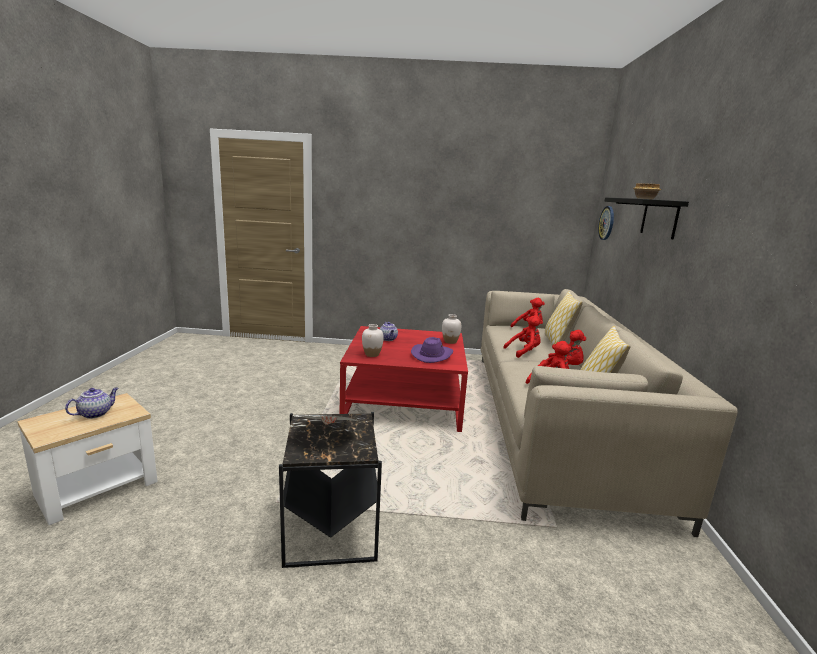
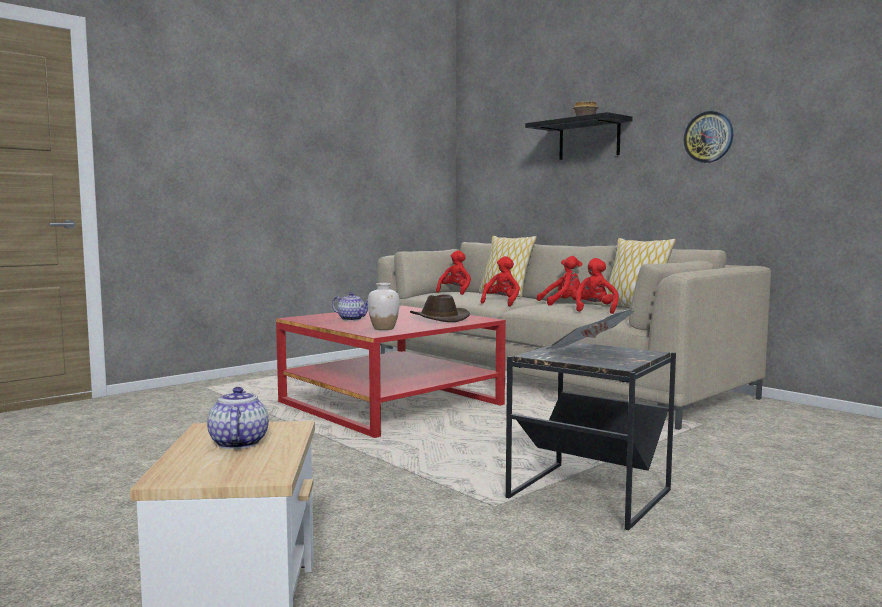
camera: 45 degrees left, 10 degrees down
purple hat [411,337,454,363] -> brown hat [410,294,470,322]
white vase [442,314,462,344] -> none
wall clock [598,206,614,240] -> wall clock moved to [683,111,733,163]

